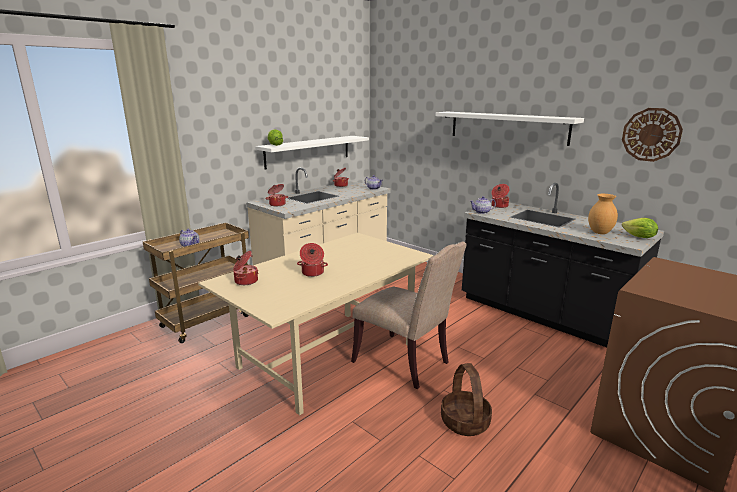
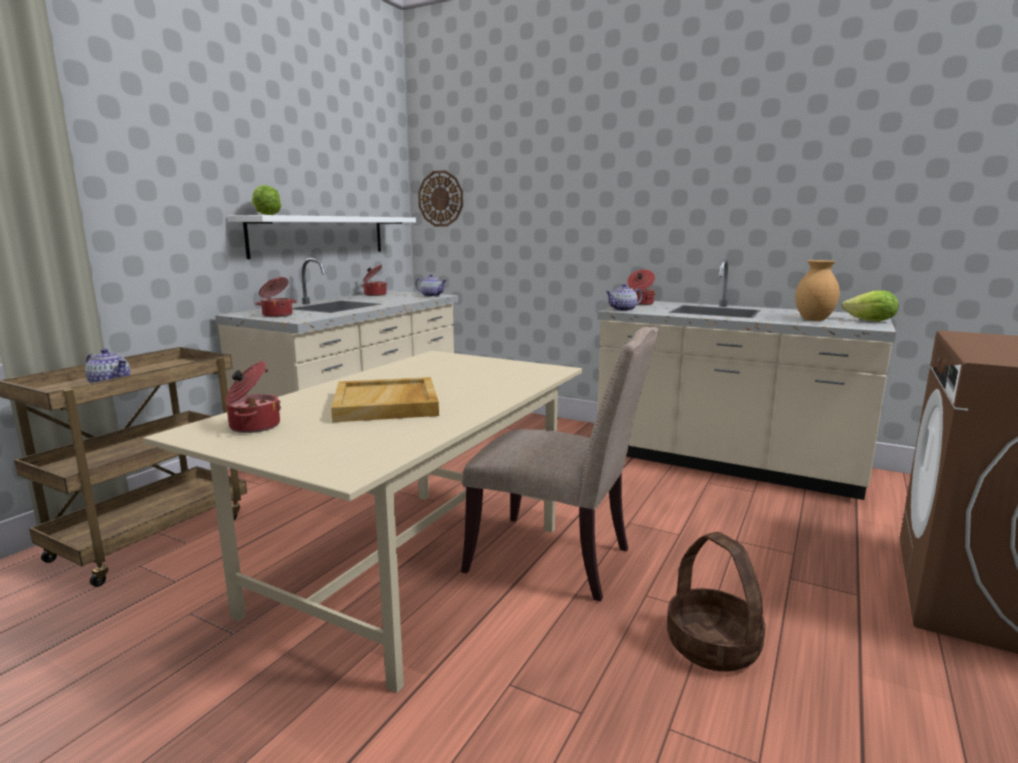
camera: 15 degrees left, 5 degrees down
cooking pot [297,243,328,277] -> beige tray [331,377,439,422]
white shelf [435,112,584,146] -> none
black counter [462,183,664,347] -> beige counter [597,259,896,500]
wall clock [622,108,683,162] -> wall clock moved to [418,170,463,227]

